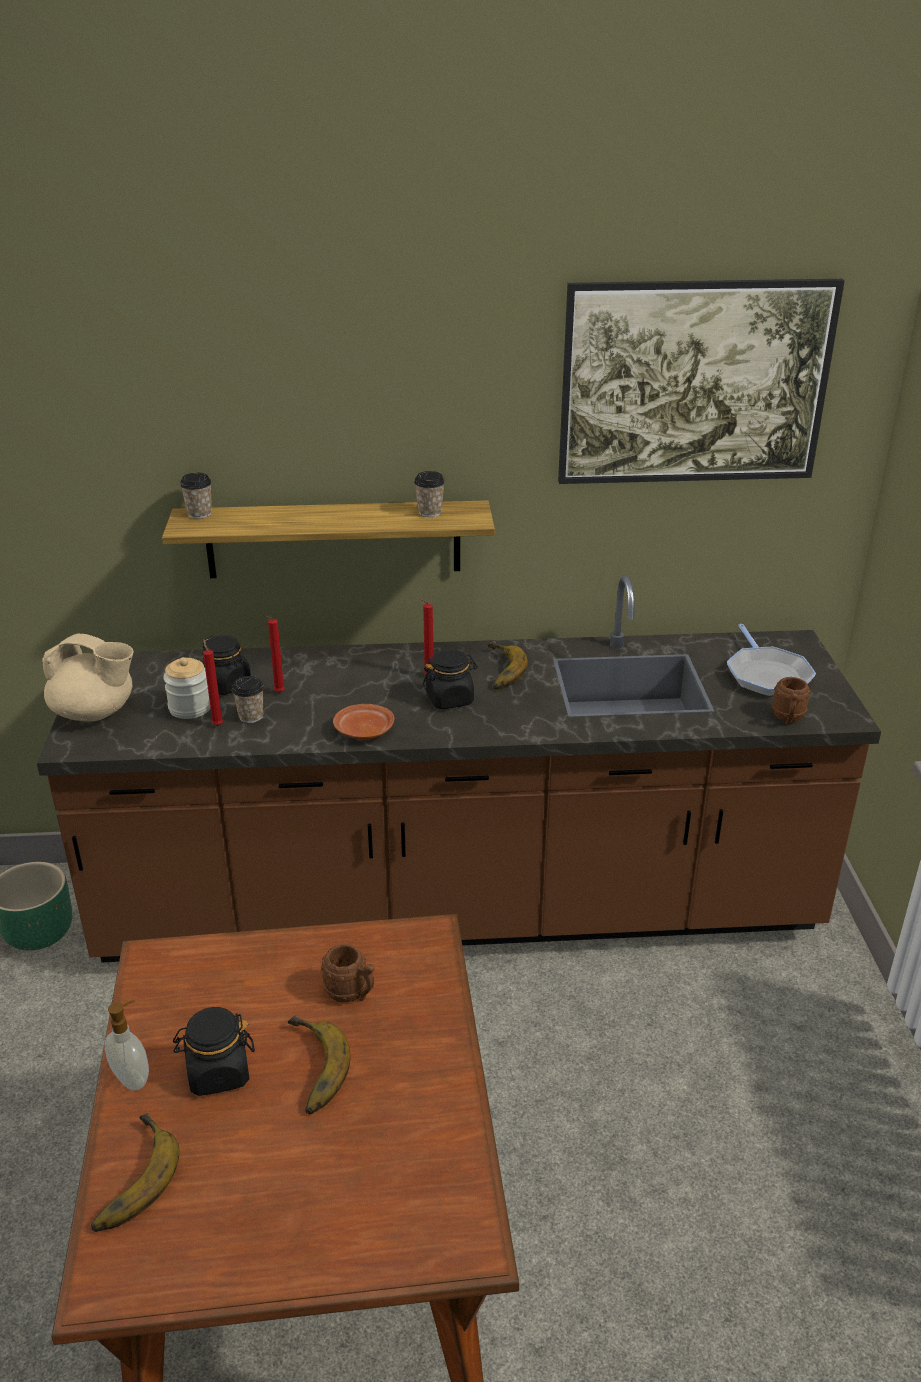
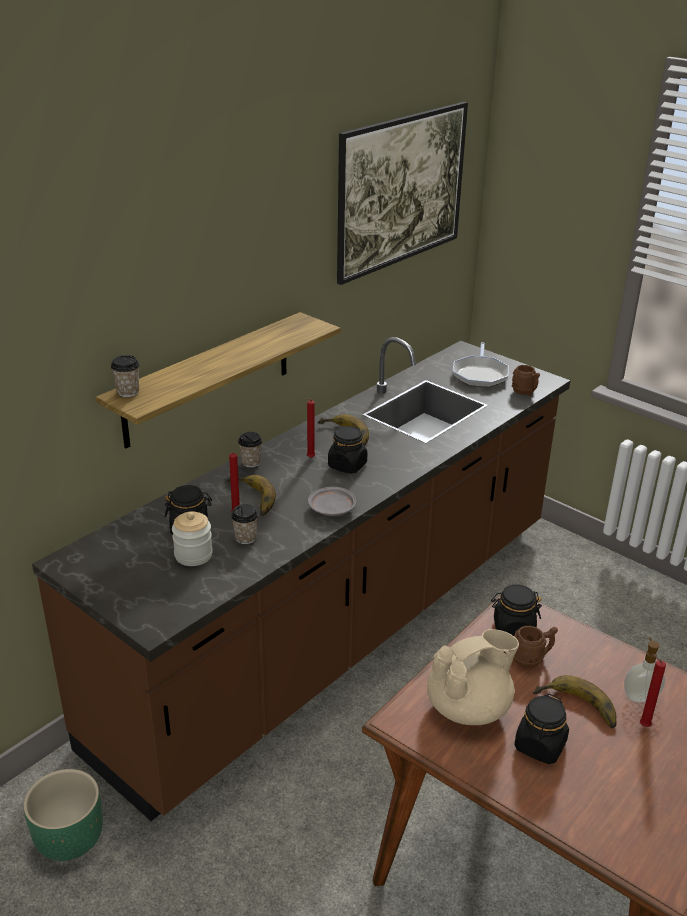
camera: 45 degrees left, 0 degrees up
beige teapot [42,634,134,721] -> beige teapot moved to [427,629,519,725]
banana [91,1113,179,1232] -> banana moved to [227,475,276,516]
soap dispenser [104,1000,149,1090] -> soap dispenser moved to [624,637,665,702]
red candle [203,639,223,726] -> red candle moved to [640,654,666,727]
brown plate [333,704,395,739] -> grey plate [308,487,356,516]
cup [414,471,445,517] -> cup moved to [238,432,262,468]
frying pan [727,624,816,697] -> frying pan turned 60 degrees clockwise [453,342,509,387]
none -> black jar [491,584,542,636]

